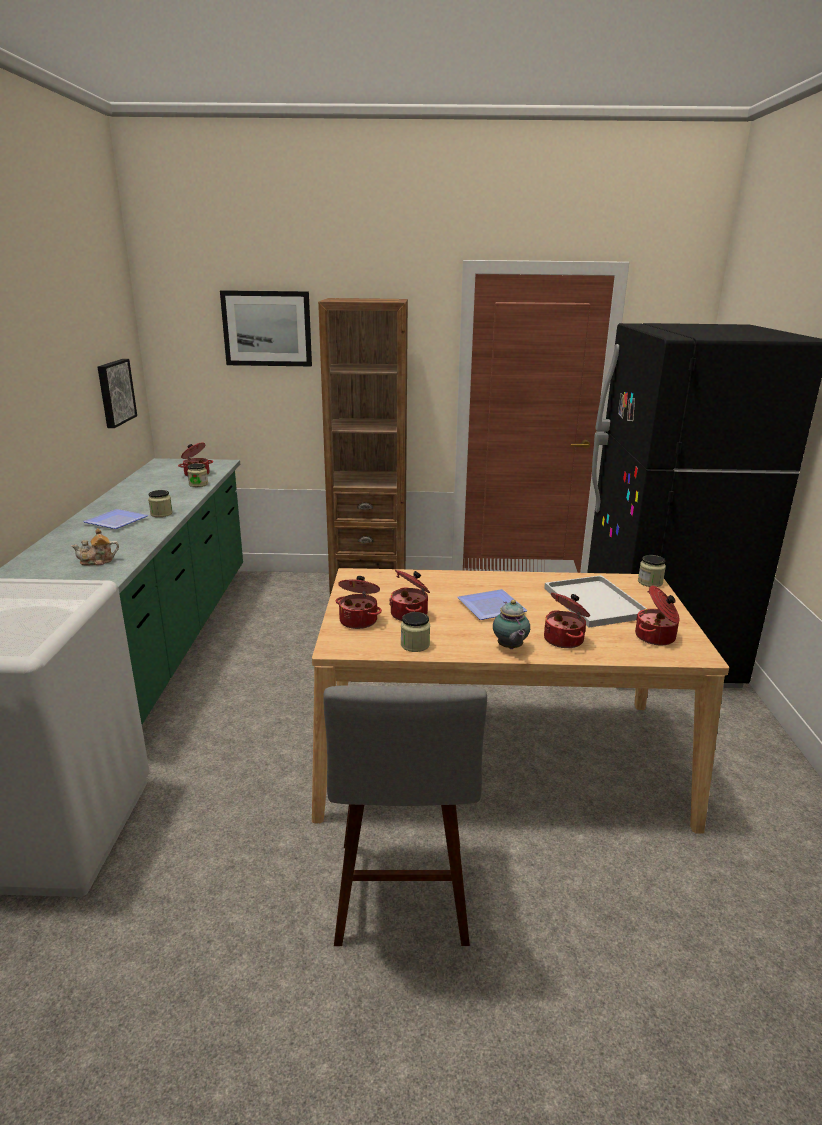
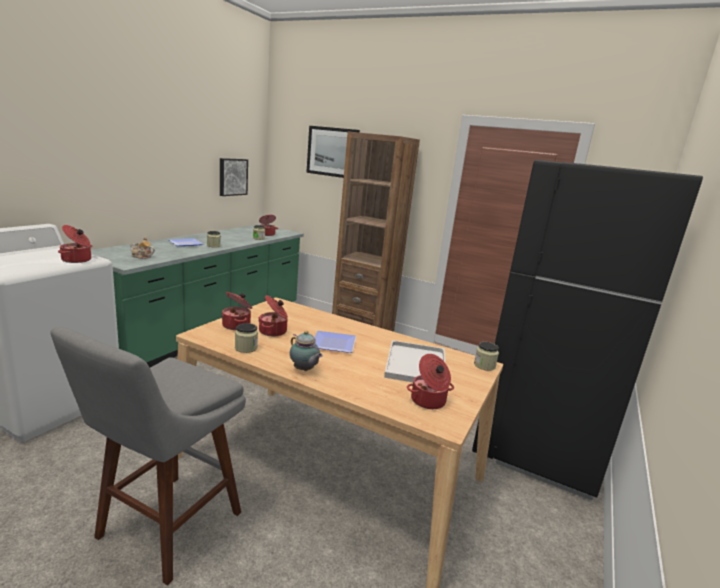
camera: 25 degrees right, 5 degrees down
teapot [493,600,530,649] -> teapot turned 60 degrees counterclockwise [290,331,323,371]
cooking pot [544,593,590,648] -> cooking pot moved to [58,225,93,263]

